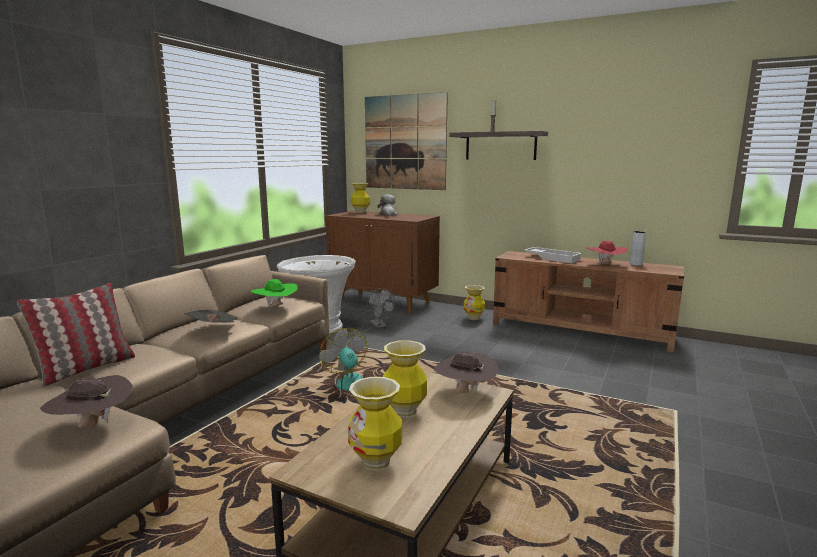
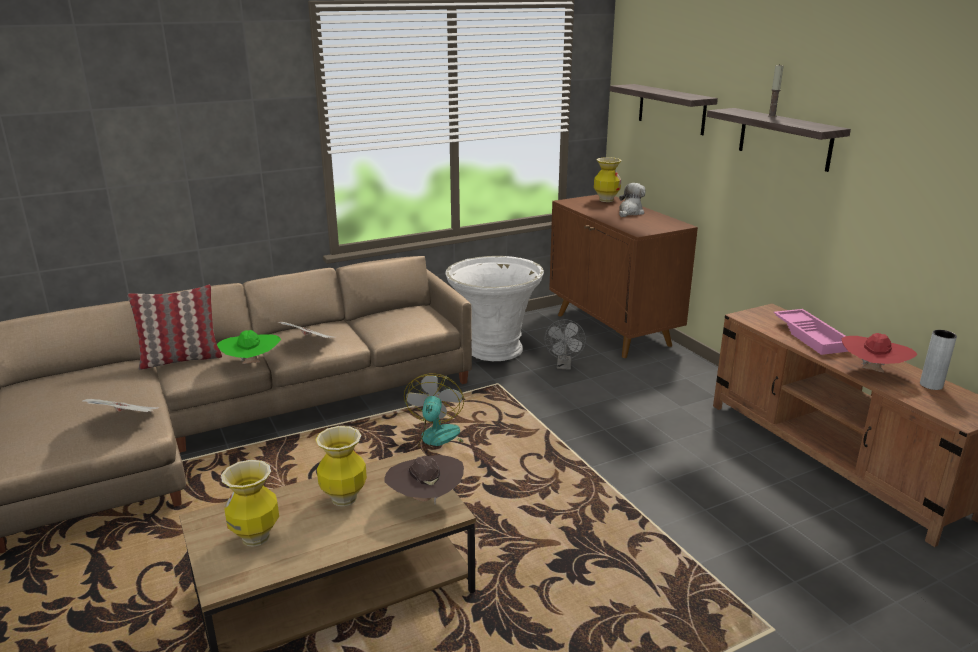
camera: 35 degrees right, 10 degrees up
brown hat [40,375,133,428] -> newspaper [82,399,160,412]
green hat [251,279,298,307] -> green hat moved to [217,330,281,364]
picture [365,92,448,190] -> shelf [610,84,718,135]
vase [463,285,485,320] -> none
white tray [525,247,582,263] -> pink tray [773,309,849,355]

